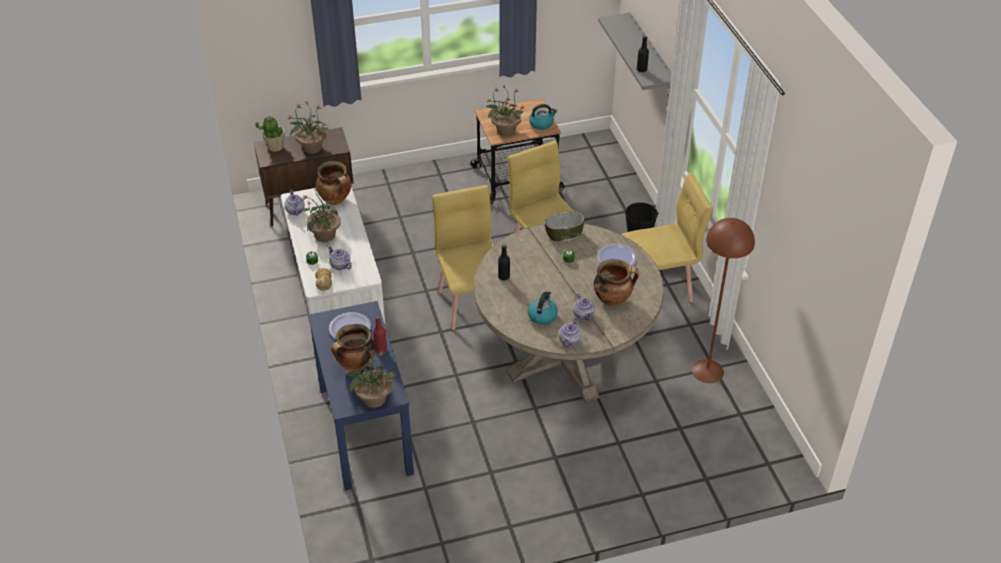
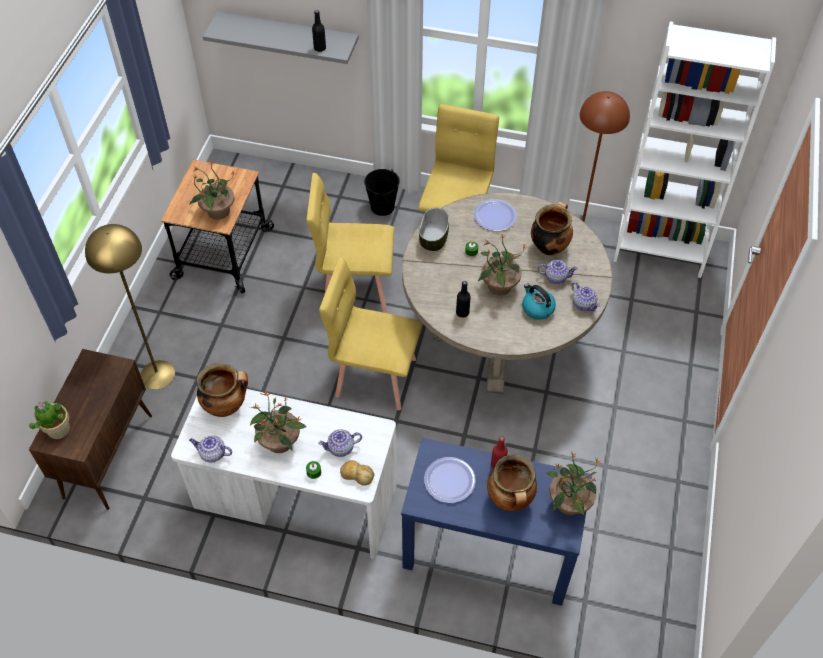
camera: 60 degrees left, 10 degrees up
potted plant [288,101,328,154] -> potted plant moved to [478,233,527,296]
kettle [529,104,557,130] -> none
none -> yellow floor lamp [85,224,175,389]
none -> white bookcase [613,22,776,278]

